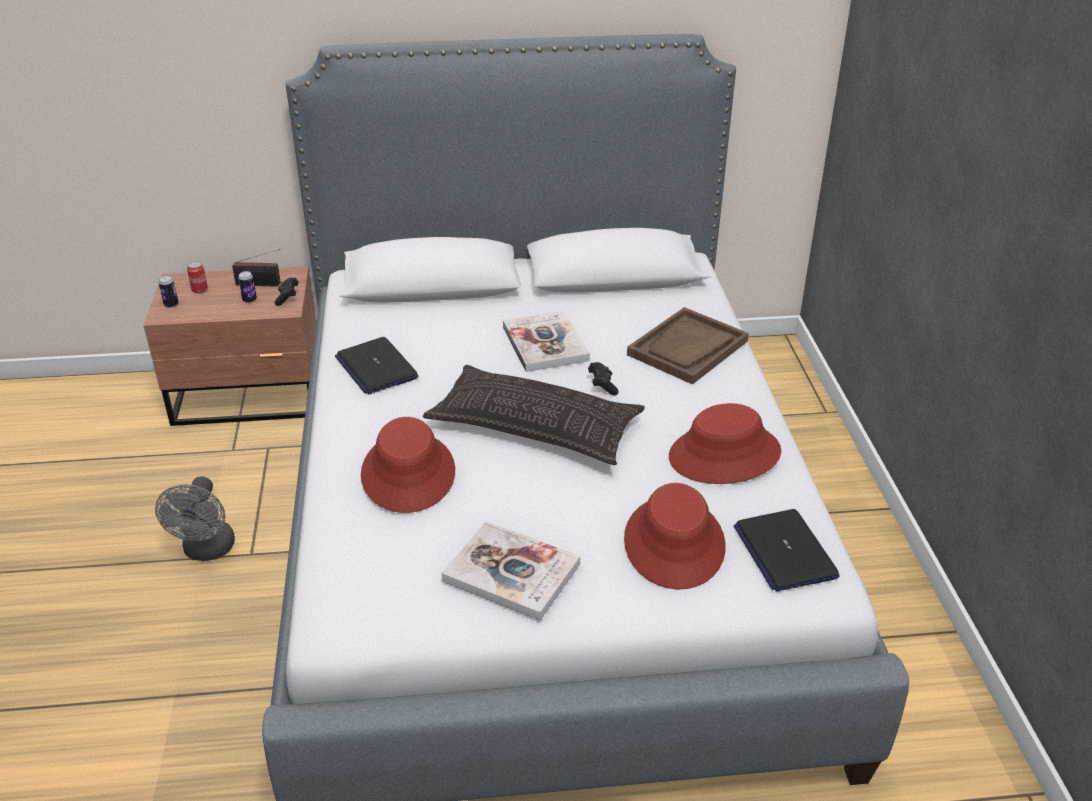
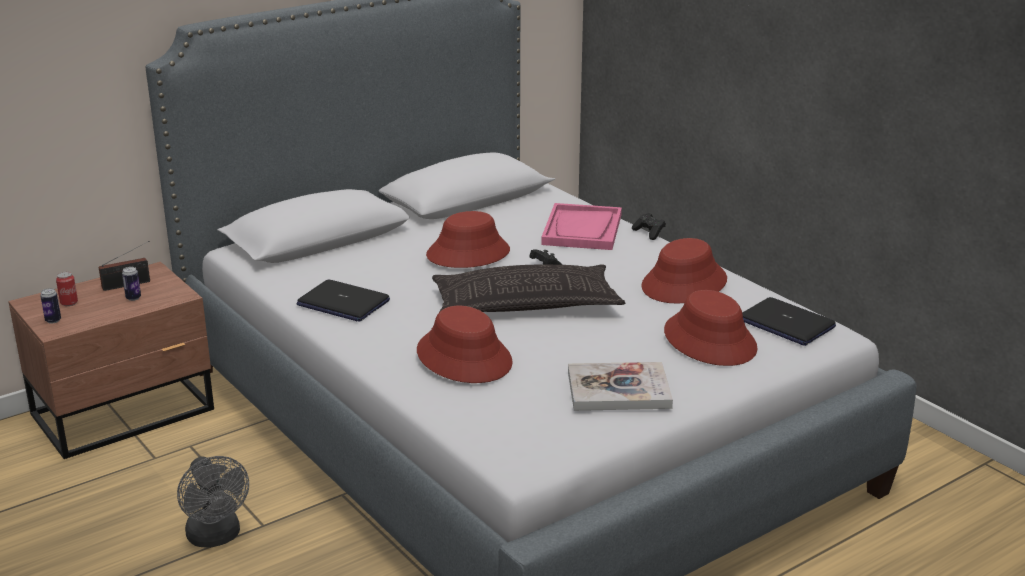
camera: 30 degrees left, 10 degrees down
black game controller [274,277,299,306] -> black game controller moved to [632,213,666,240]
book [503,311,590,372] -> red hat [426,211,510,268]
brown tray [627,307,749,385] -> pink tray [541,203,622,250]

